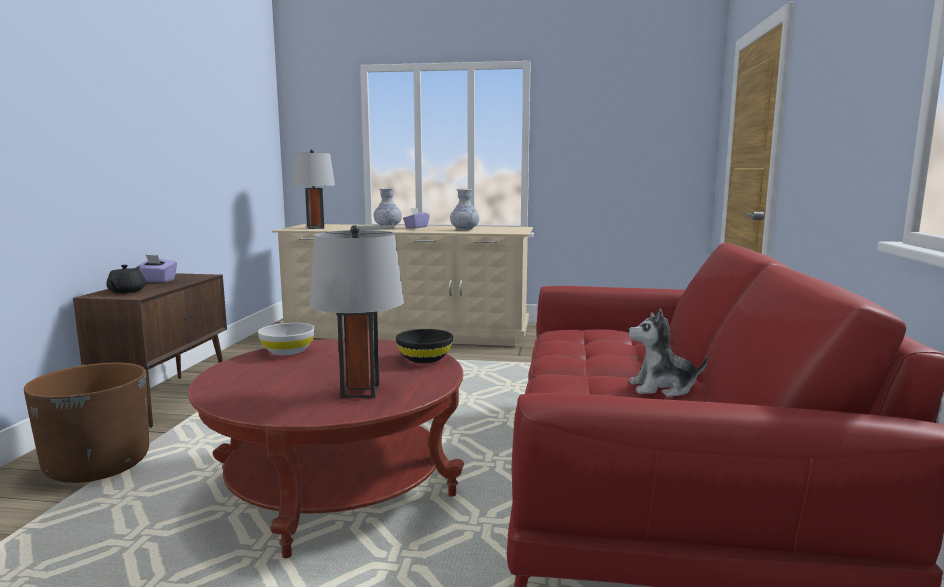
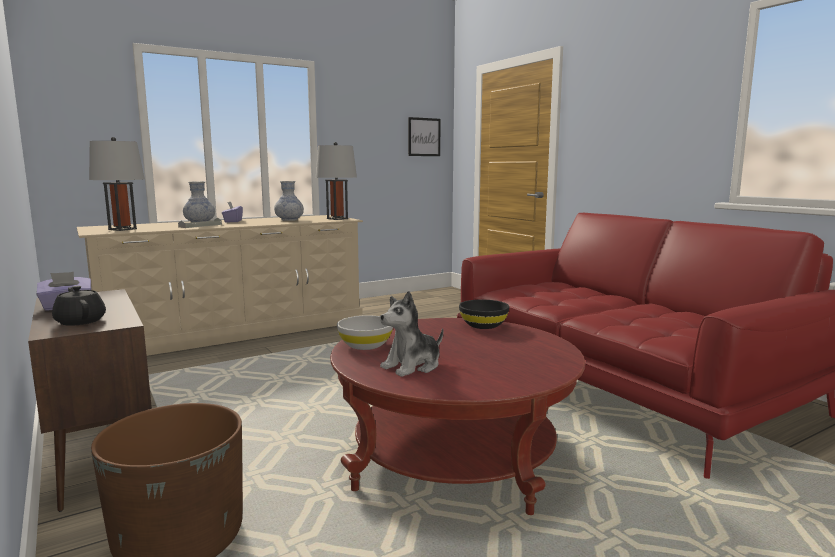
camera: 40 degrees left, 0 degrees up
grey table lamp [310,225,404,398] -> grey table lamp moved to [316,142,357,220]
plush toy [628,308,708,397] -> plush toy moved to [380,291,443,377]
none -> picture [408,117,441,156]

